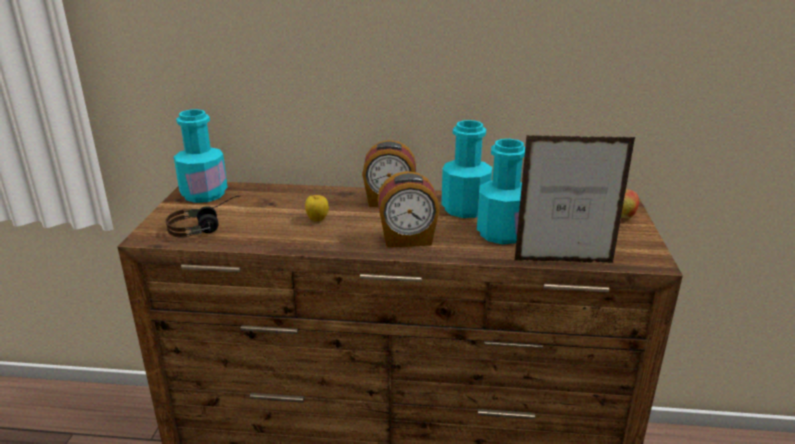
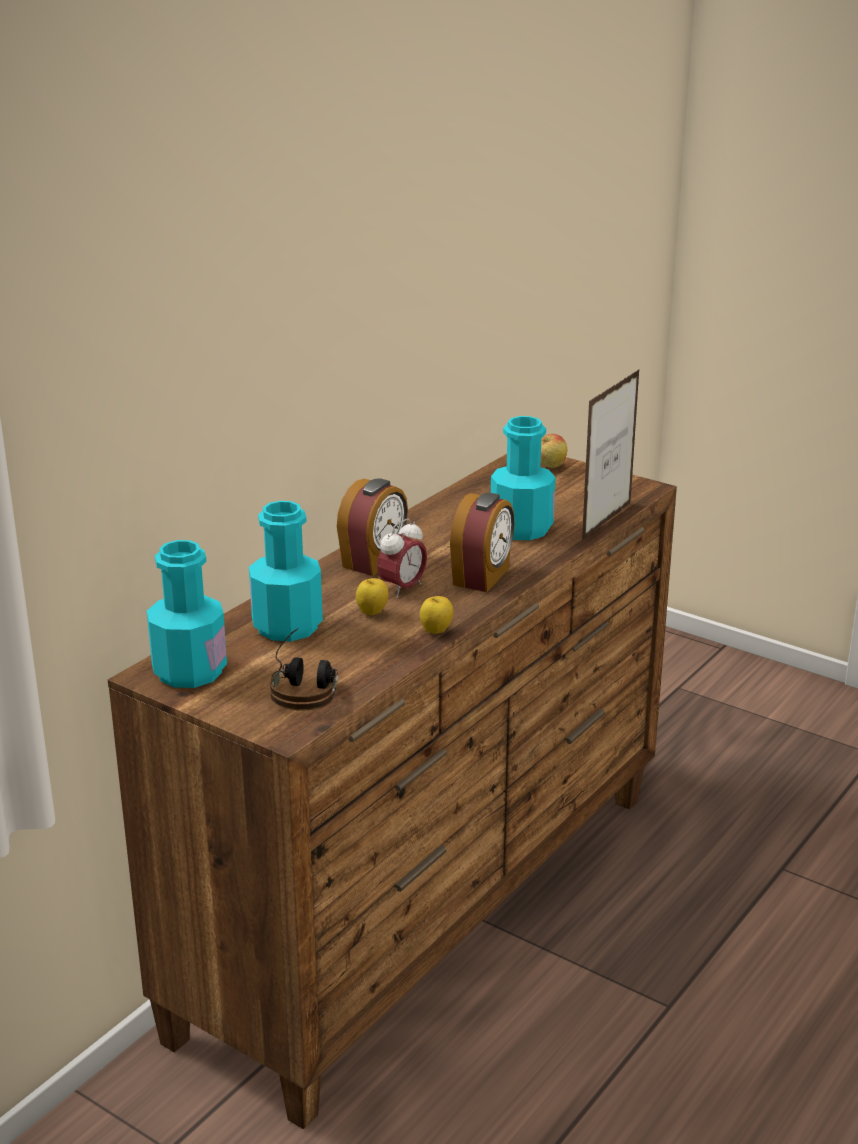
camera: 60 degrees left, 0 degrees up
turquoise bottle [441,120,492,218] -> turquoise bottle moved to [249,501,323,641]
none -> alarm clock [377,519,427,598]
none -> apple [420,596,453,634]

